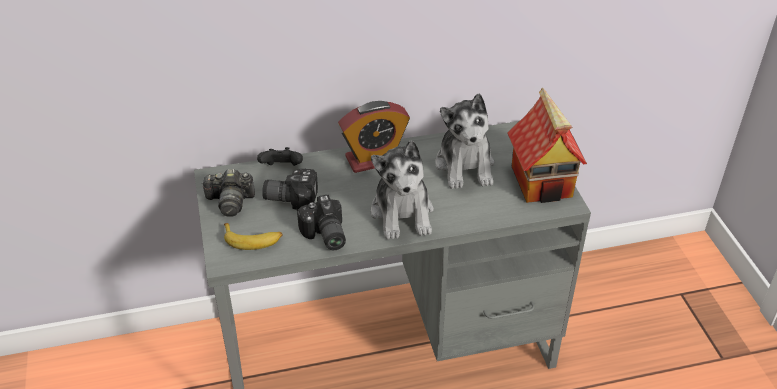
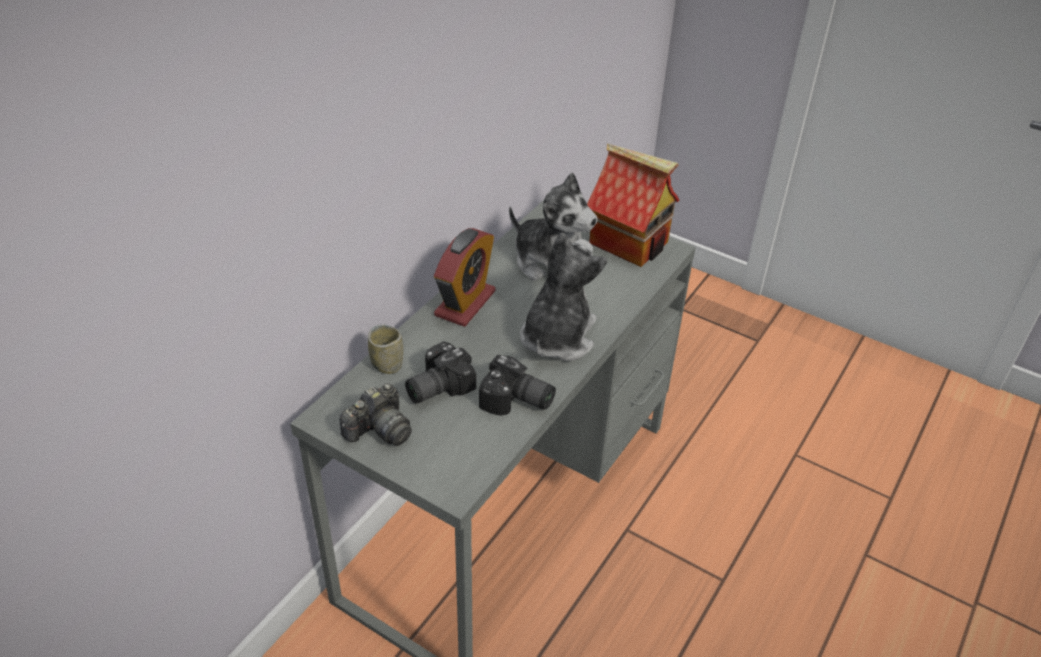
camera: 45 degrees left, 0 degrees up
banana [224,223,283,250] -> none
black game controller [257,147,303,166] -> cup [368,324,403,374]
plush toy [371,140,434,240] -> plush toy turned 105 degrees counterclockwise [520,233,607,361]

